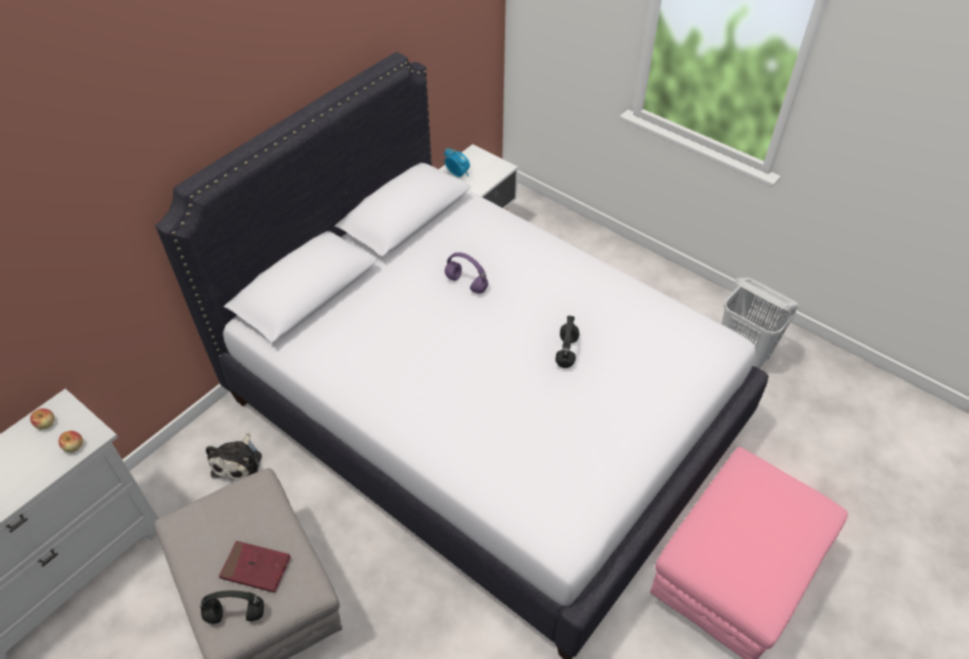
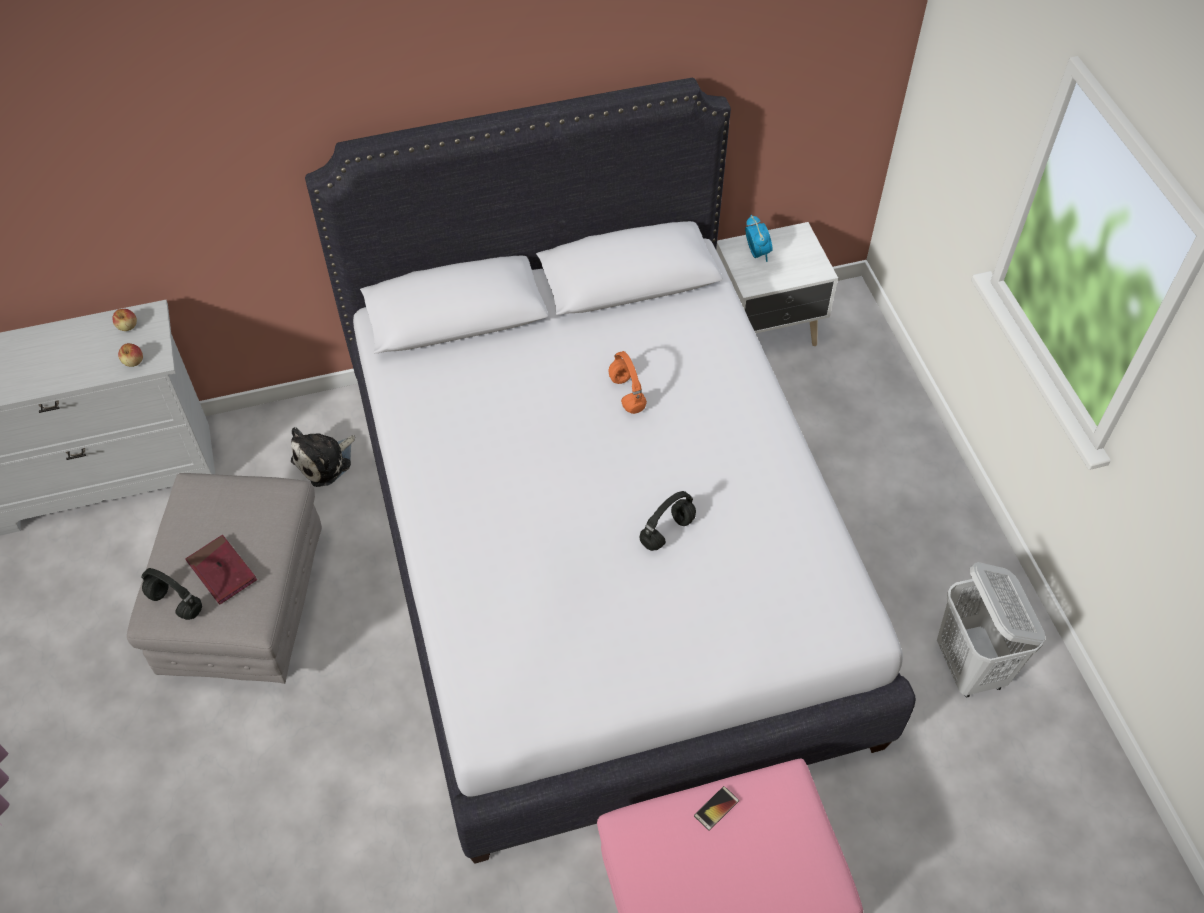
camera: 35 degrees right, 5 degrees up
purple headphones [445,252,488,294] -> orange headphones [608,351,647,414]
none -> phone [694,786,739,831]

